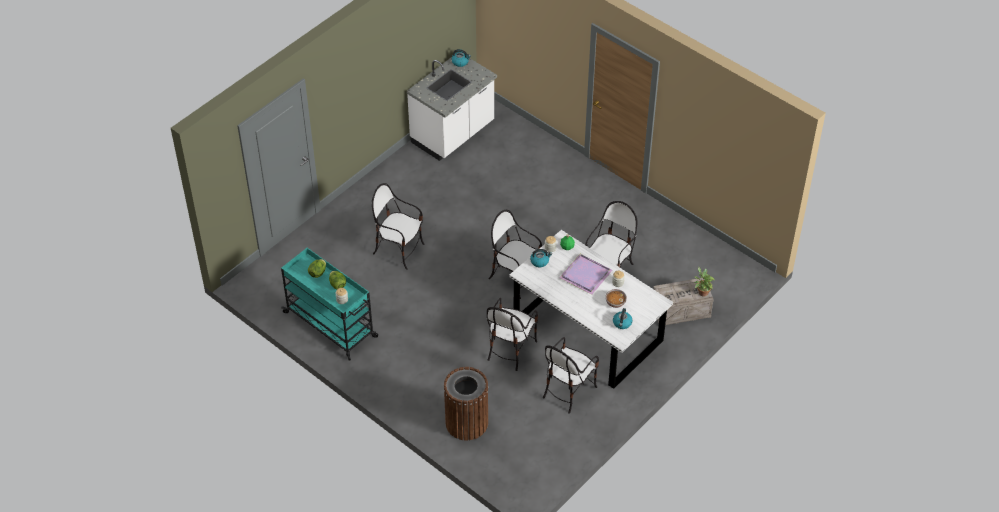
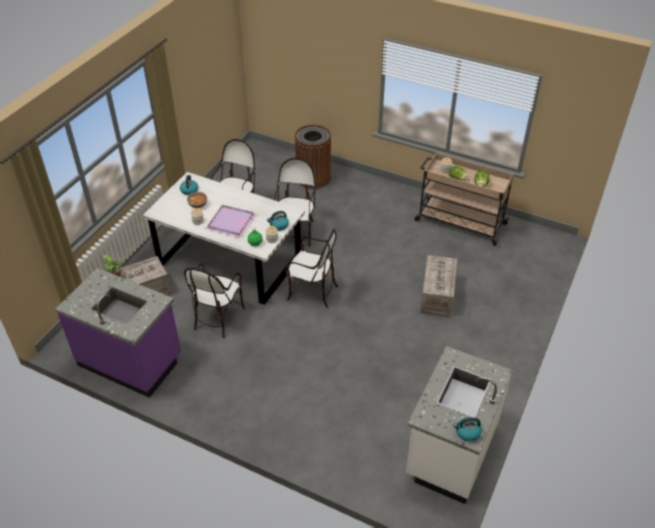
camera: 165 degrees right, 5 degrees down
turquoise cart [281,248,378,361] -> beige cart [414,152,514,246]
chair [372,183,424,270] -> crate [420,255,457,317]
none -> purple counter [55,268,181,398]

